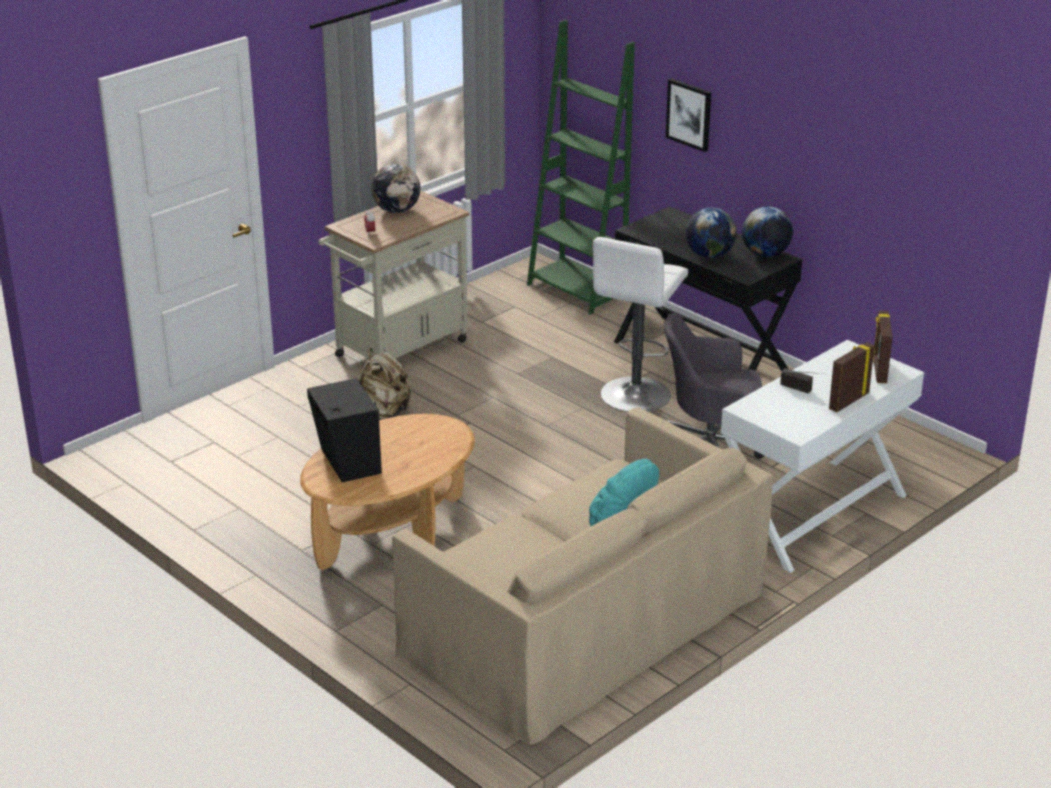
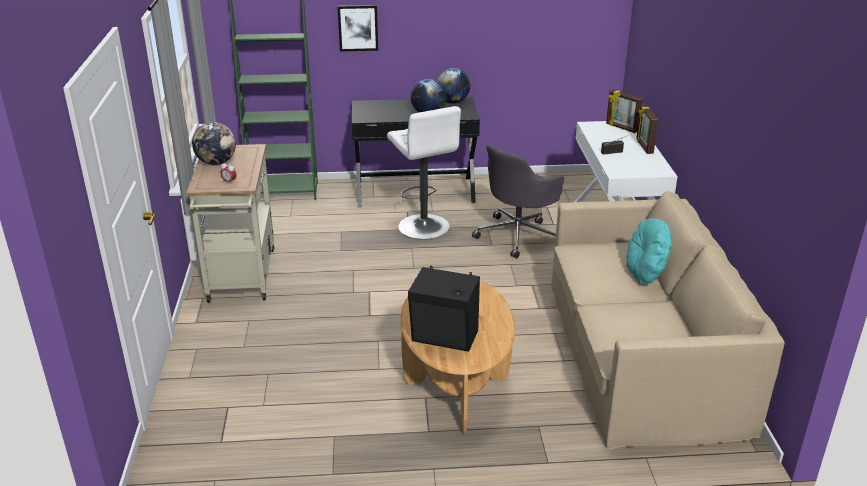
camera: 50 degrees left, 0 degrees up
beige backpack [358,348,411,420] -> none

